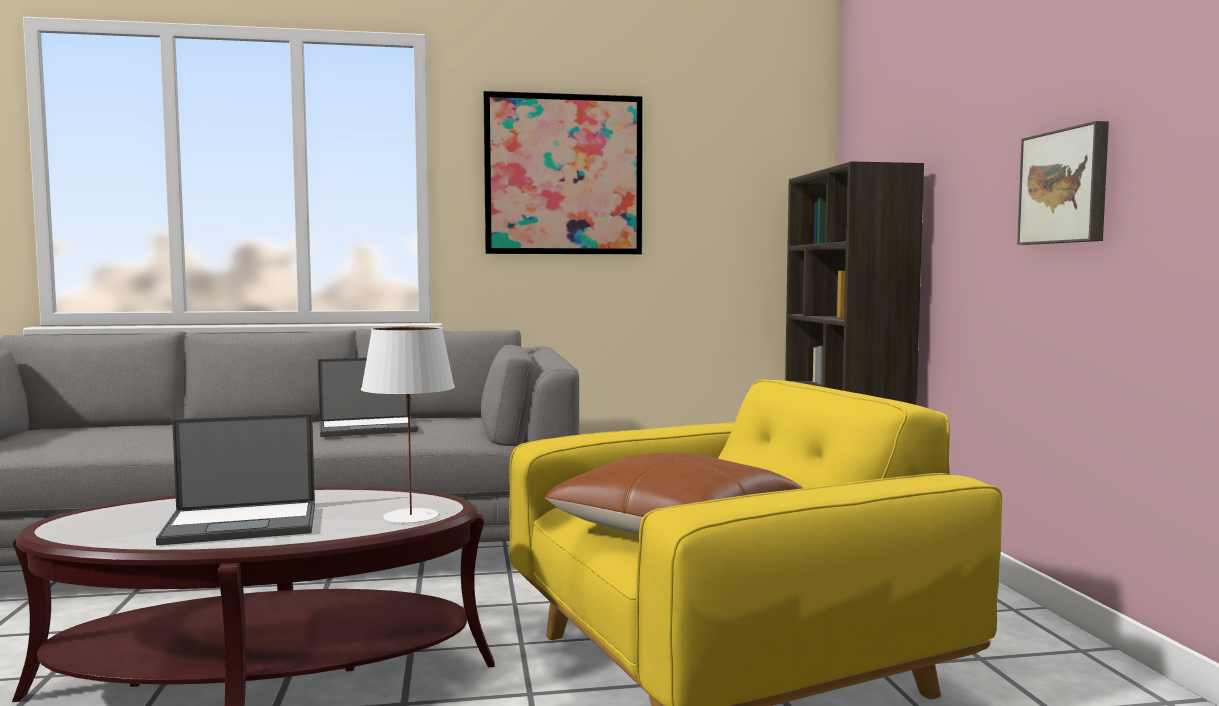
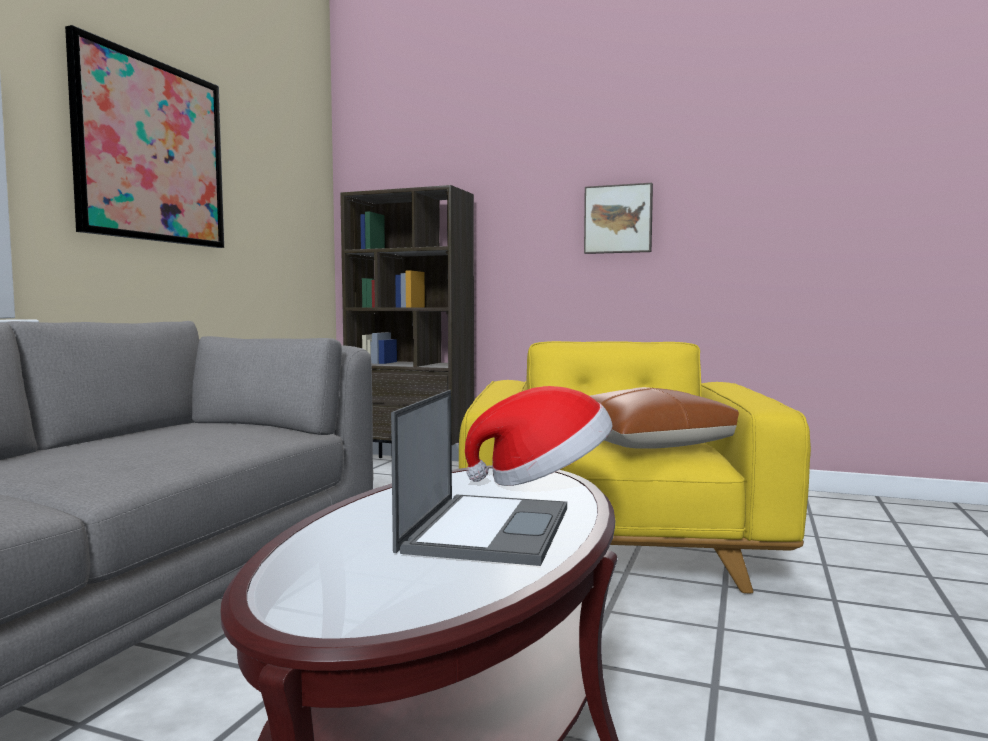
camera: 60 degrees left, 0 degrees up
laptop [318,358,418,437] -> none
white table lamp [361,326,455,524] -> hat [465,386,612,486]

